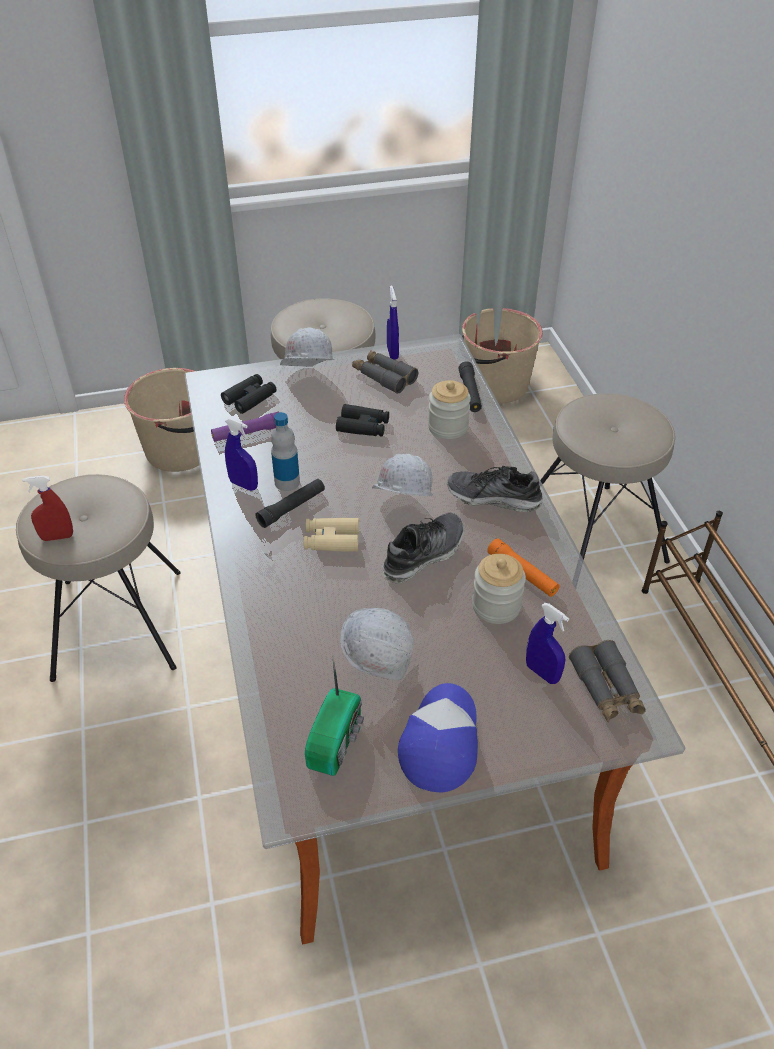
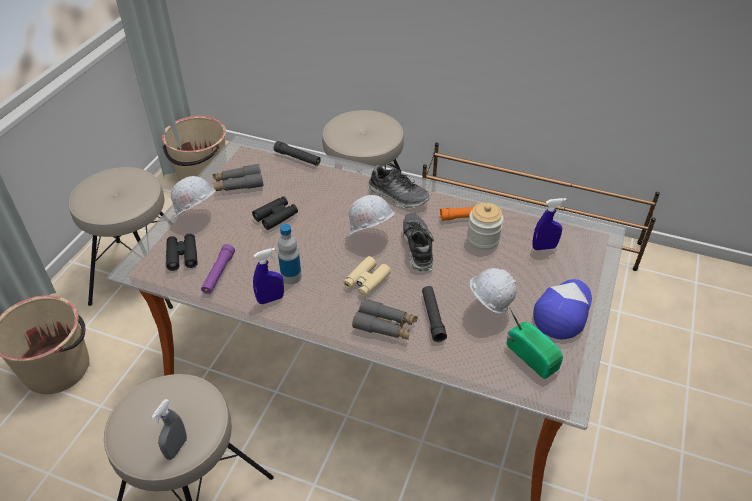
camera: 55 degrees left, 0 degrees up
red spray bottle [22,476,73,541] -> grey spray bottle [151,399,187,460]
black flashlight [255,479,325,528] -> black flashlight moved to [422,286,447,342]
blue spray bottle [387,285,399,360] -> none
cap [398,683,478,792] -> cap turned 75 degrees clockwise [533,279,592,339]
jar [428,380,471,439] -> none
shoe [447,466,542,512] -> shoe turned 105 degrees counterclockwise [368,165,430,209]
grey binoculars [569,640,646,722] -> grey binoculars moved to [352,298,417,340]

